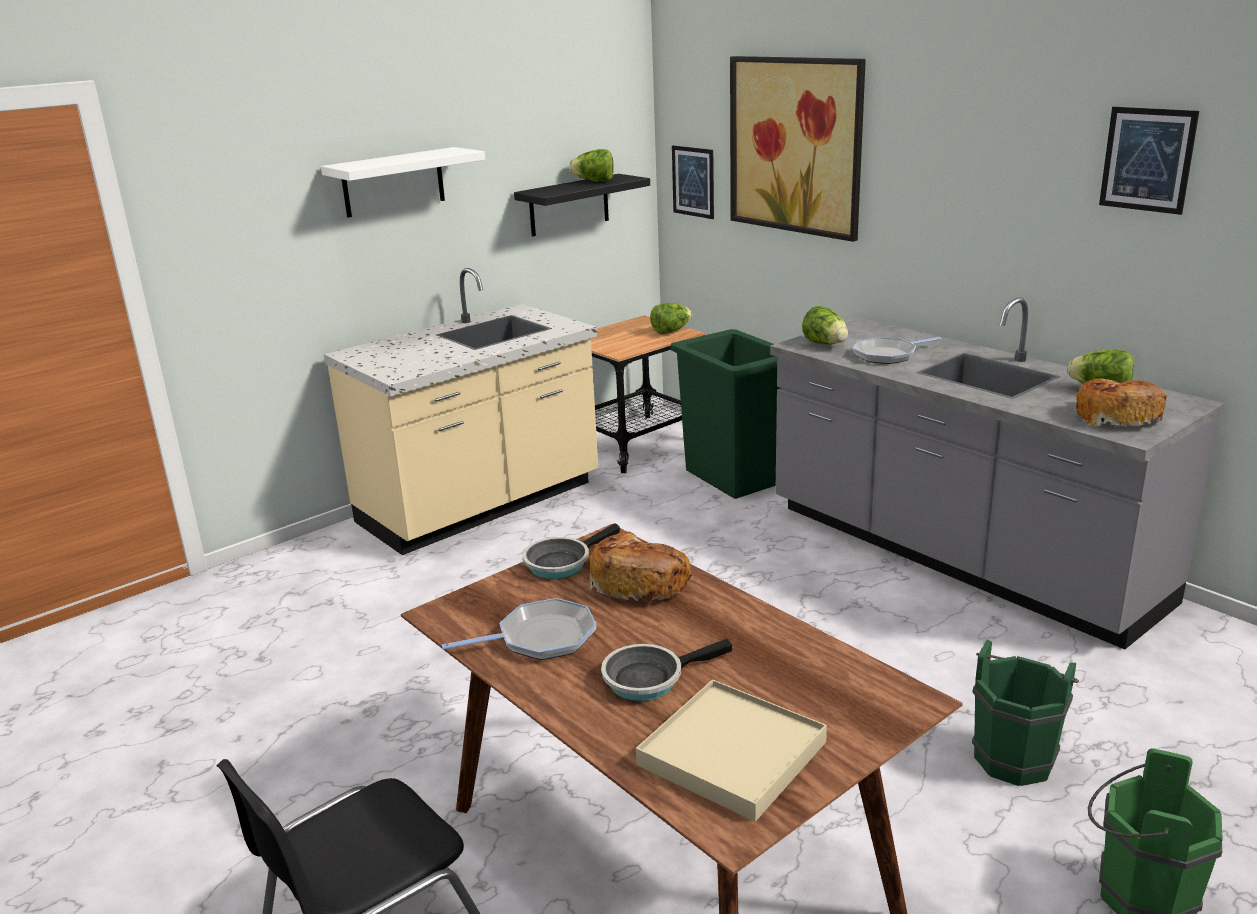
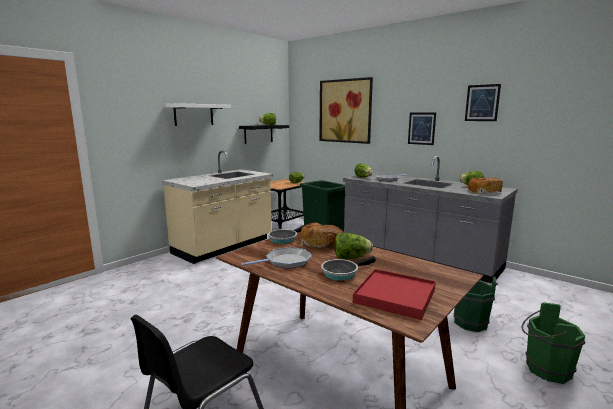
camera: 10 degrees left, 10 degrees down
beige tray [636,679,827,822] -> red tray [353,269,436,320]
picture [672,145,714,219] -> picture moved to [408,112,436,145]
none -> lettuce [335,233,373,260]

